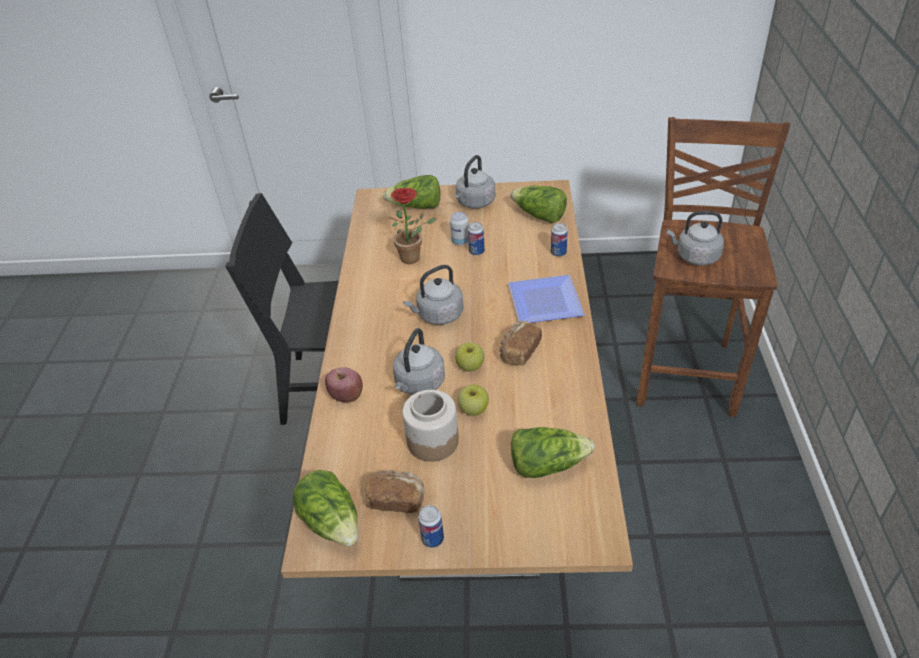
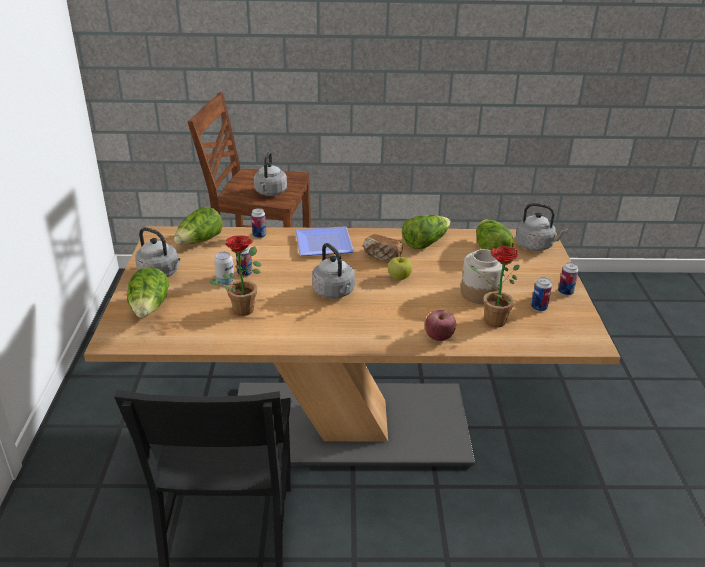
camera: 95 degrees left, 10 degrees down
lettuce [292,470,358,546] -> lettuce moved to [402,215,451,249]
bread [365,470,424,513] -> can [531,277,552,312]
grey kettle [393,328,445,395] -> grey kettle moved to [516,203,568,251]
apple [458,385,489,416] -> none
none -> potted plant [469,246,520,327]

